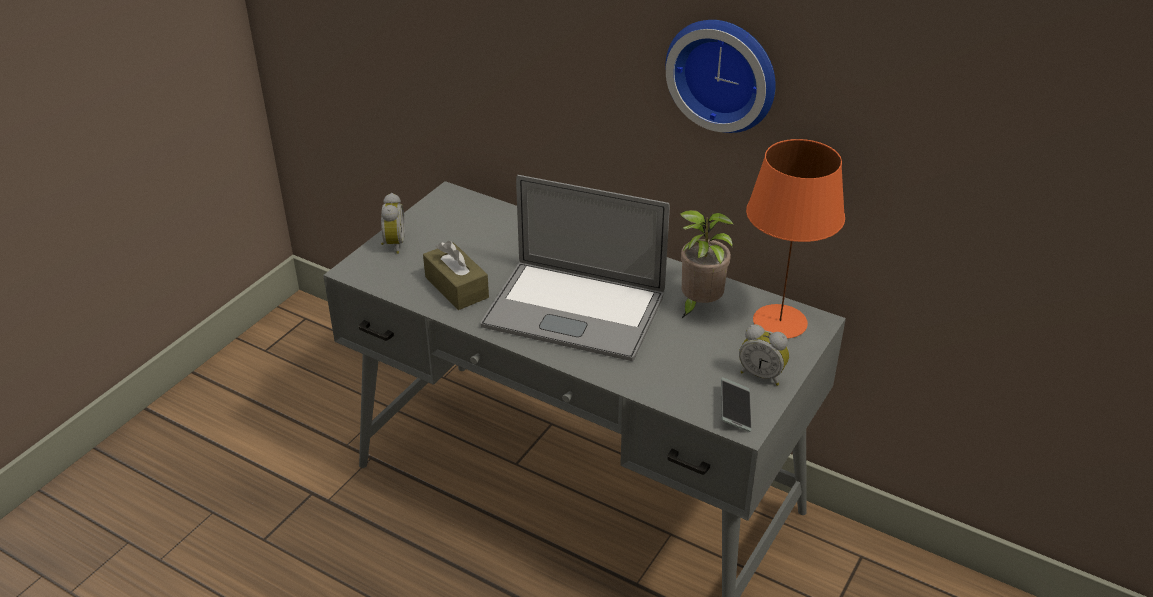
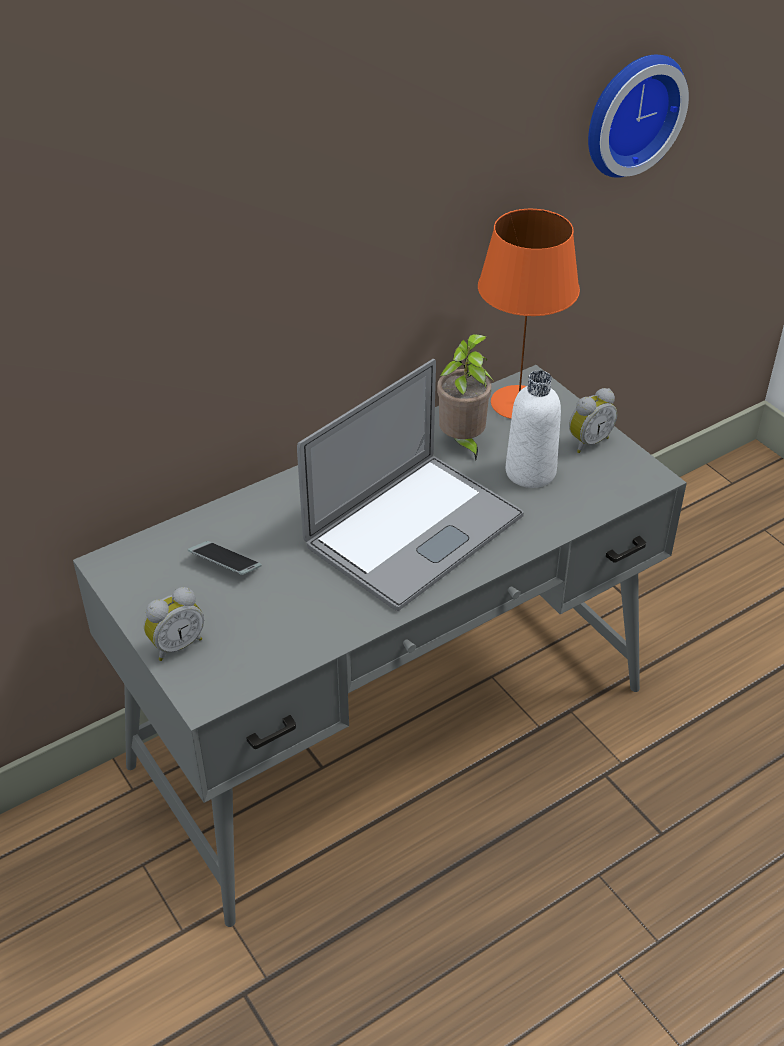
camera: 65 degrees left, 5 degrees up
alarm clock [381,193,405,254] -> alarm clock turned 120 degrees clockwise [144,587,204,661]
brown tissue box [423,241,489,310] -> none
wall clock [665,20,776,133] -> wall clock moved to [588,55,689,178]
phone [721,377,751,432] -> phone moved to [188,541,262,575]
none -> white bottle [505,370,561,488]

